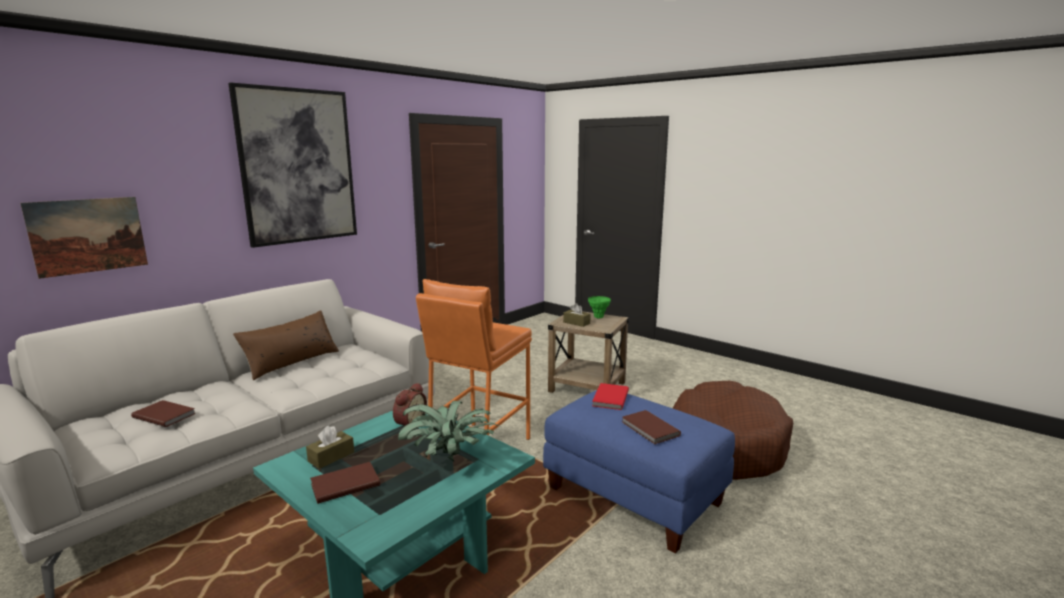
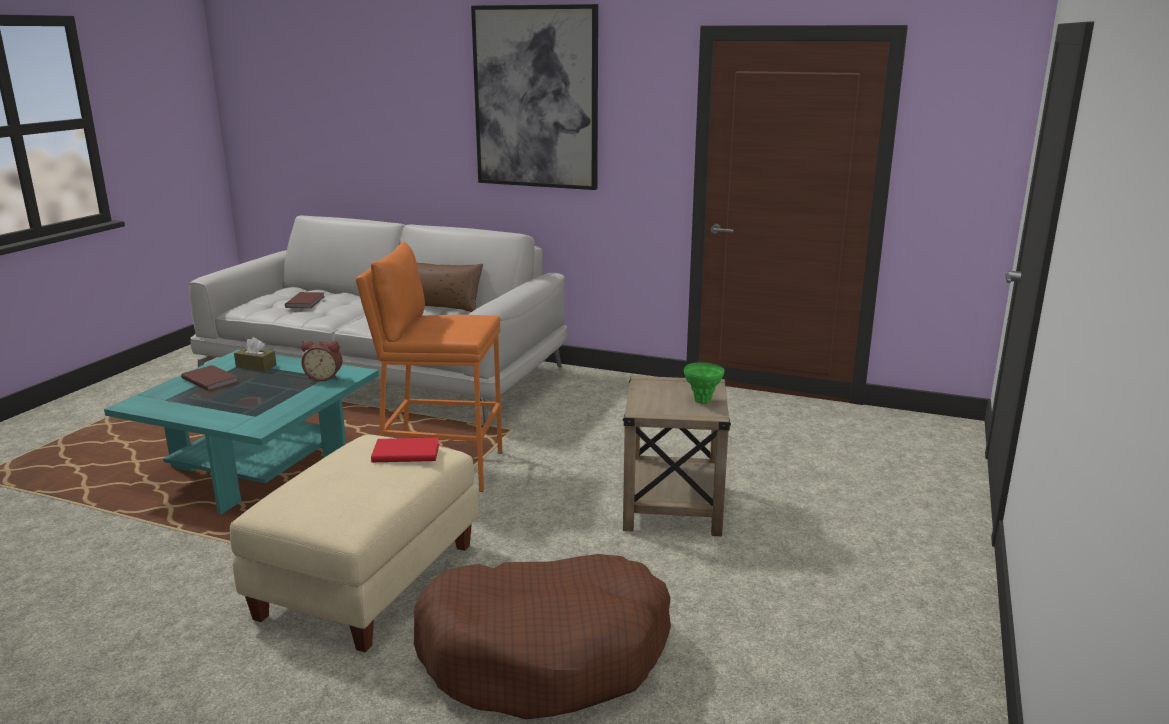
camera: 70 degrees right, 5 degrees up
picture [20,197,148,279] -> none
potted plant [398,401,499,461] -> none
blue ottoman [543,390,735,554] -> beige ottoman [230,435,479,652]
brown tissue box [563,303,591,327] -> none
brown book [622,410,681,444] -> none

